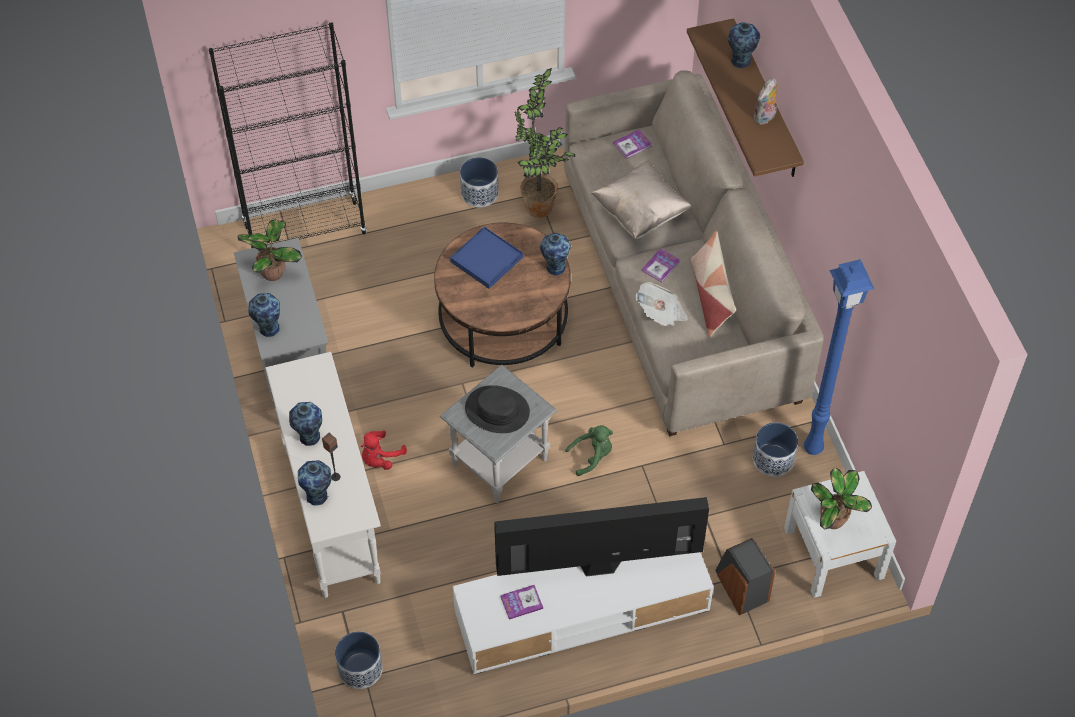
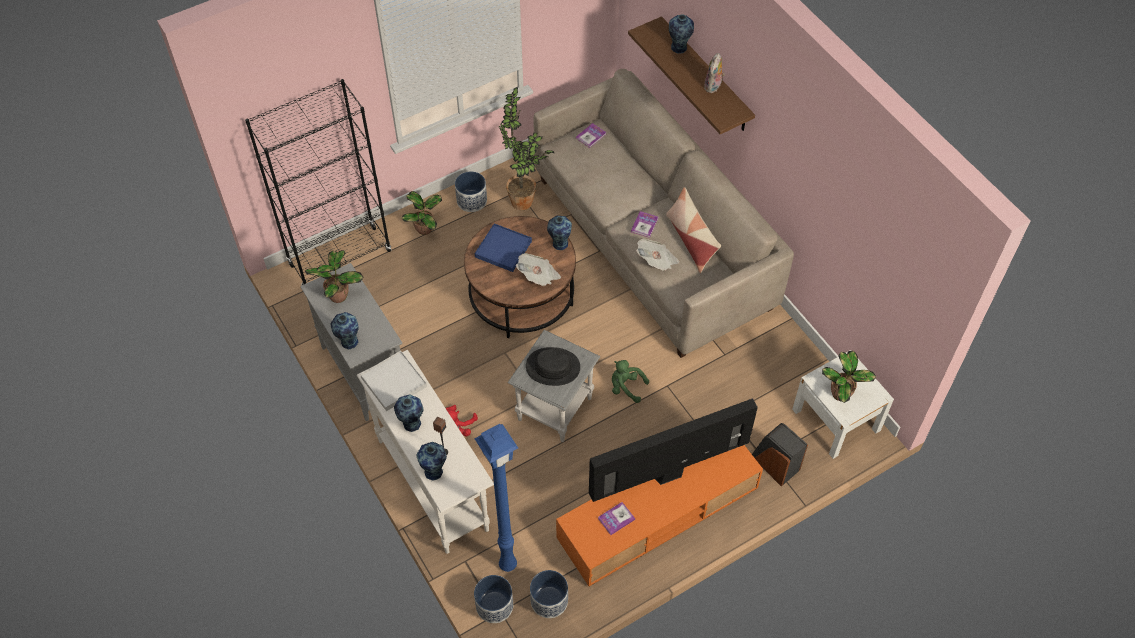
camera: 15 degrees left, 0 degrees up
white tv stand [453,552,714,674] -> orange tv stand [556,445,763,586]
green plush toy [565,425,613,476] -> green plush toy turned 120 degrees counterclockwise [612,360,649,403]
beige pillow [591,160,692,239] -> none
planter [753,422,798,477] -> planter moved to [530,570,568,618]
blue floor lamp [804,259,874,455] -> blue floor lamp moved to [475,424,518,572]
none -> white tray [360,351,427,411]
none -> potted plant [401,191,442,235]
none -> newspaper [516,253,561,286]

